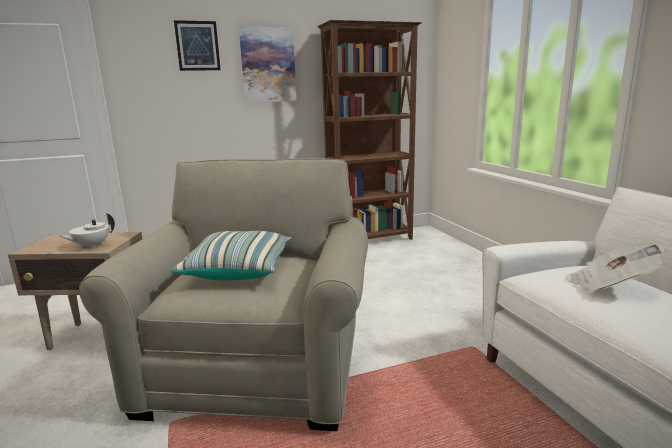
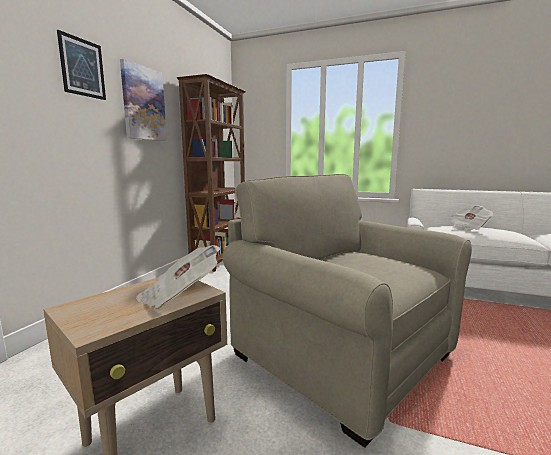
camera: 50 degrees left, 5 degrees down
white teapot [59,213,115,249] -> newspaper [136,245,220,308]
pillow [171,231,291,280] -> none

